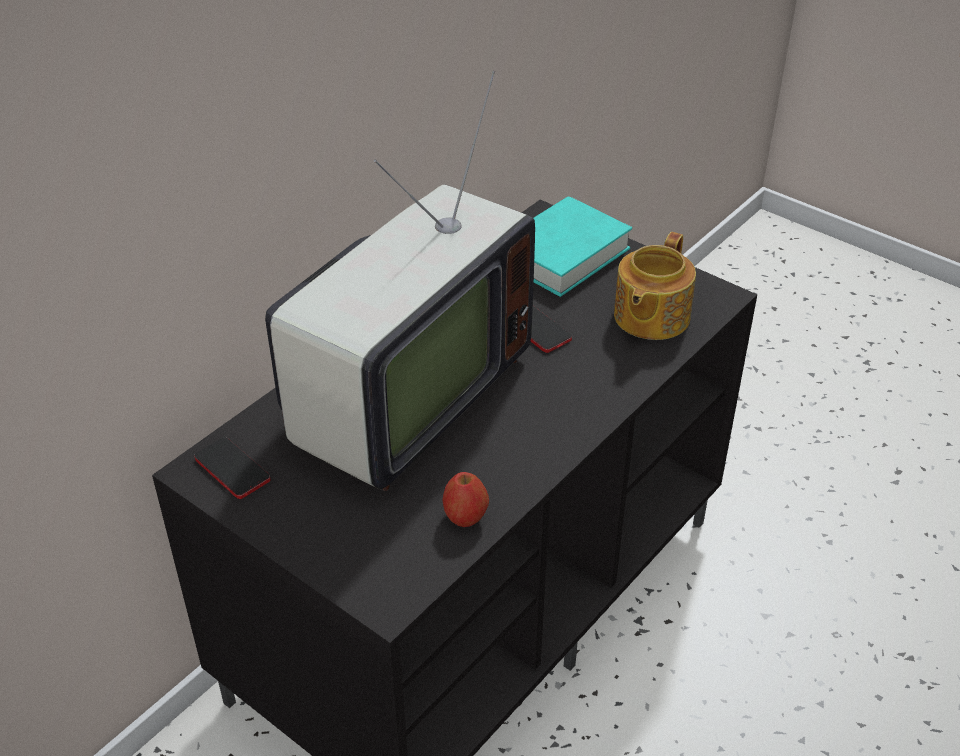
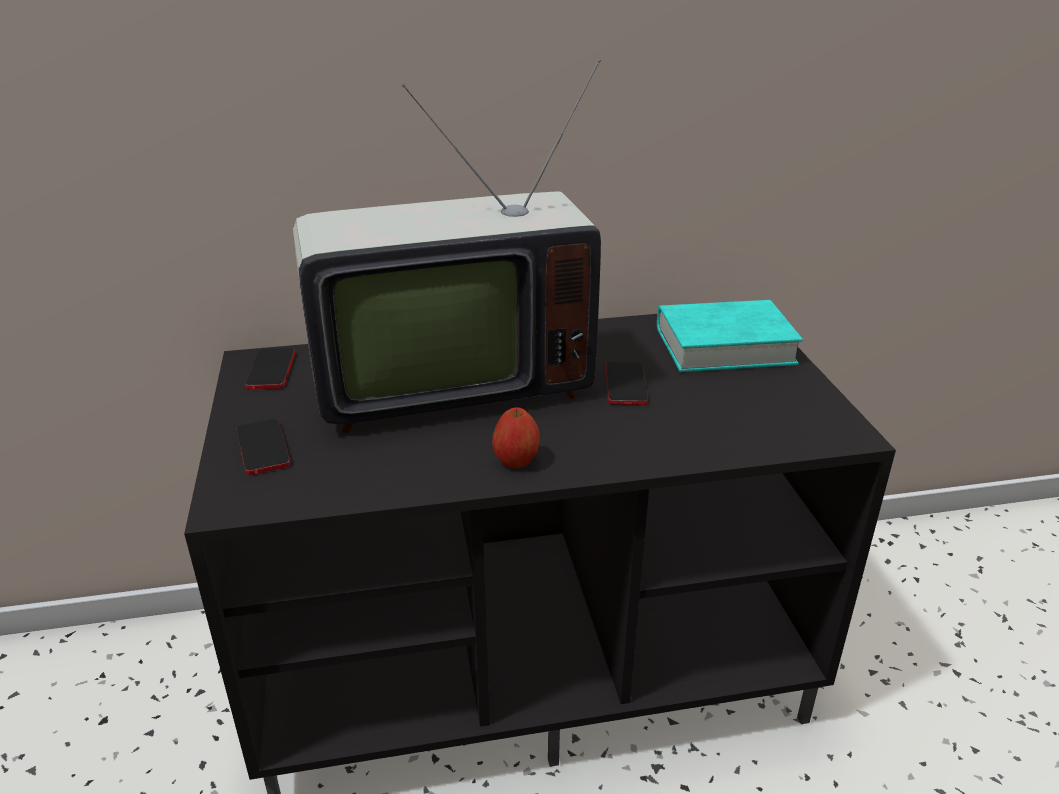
camera: 40 degrees right, 10 degrees down
apple [442,472,489,527] -> apple moved to [492,407,540,468]
teapot [614,232,696,340] -> none
none -> phone [237,419,290,475]

